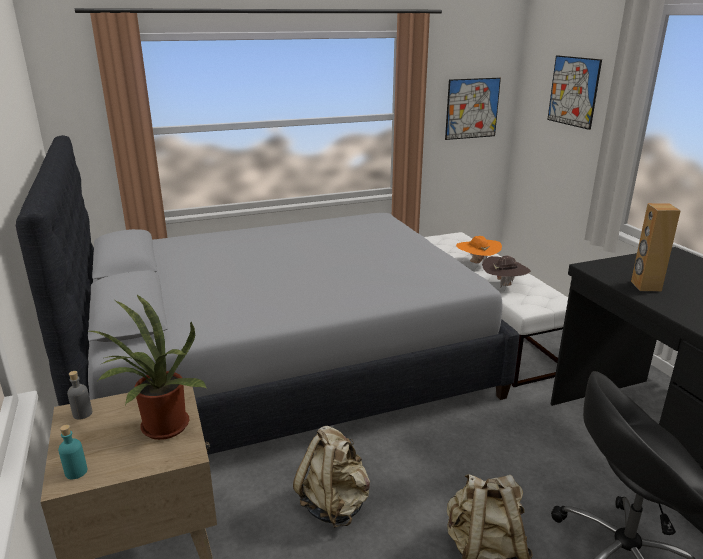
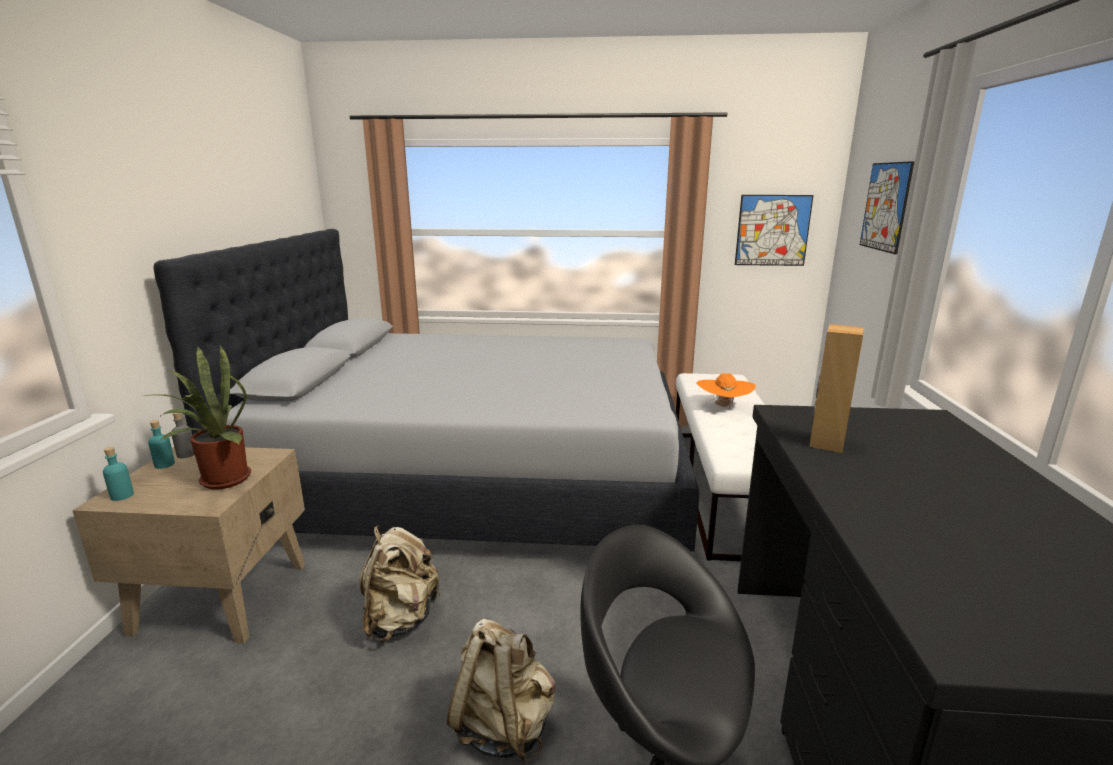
camera: 25 degrees right, 5 degrees down
brown hat [482,256,531,288] -> none
none -> turquoise bottle [148,420,175,469]

